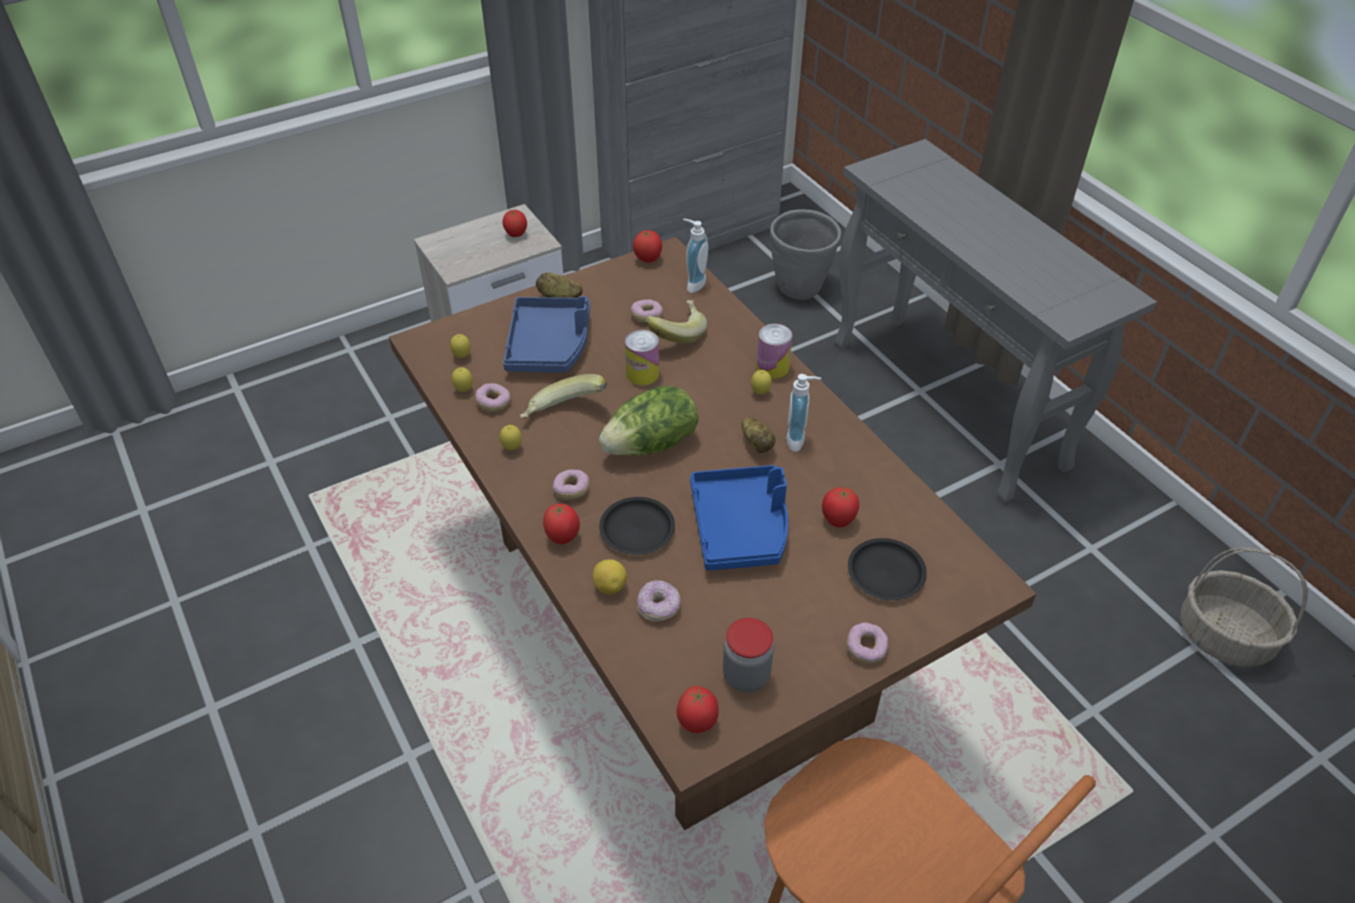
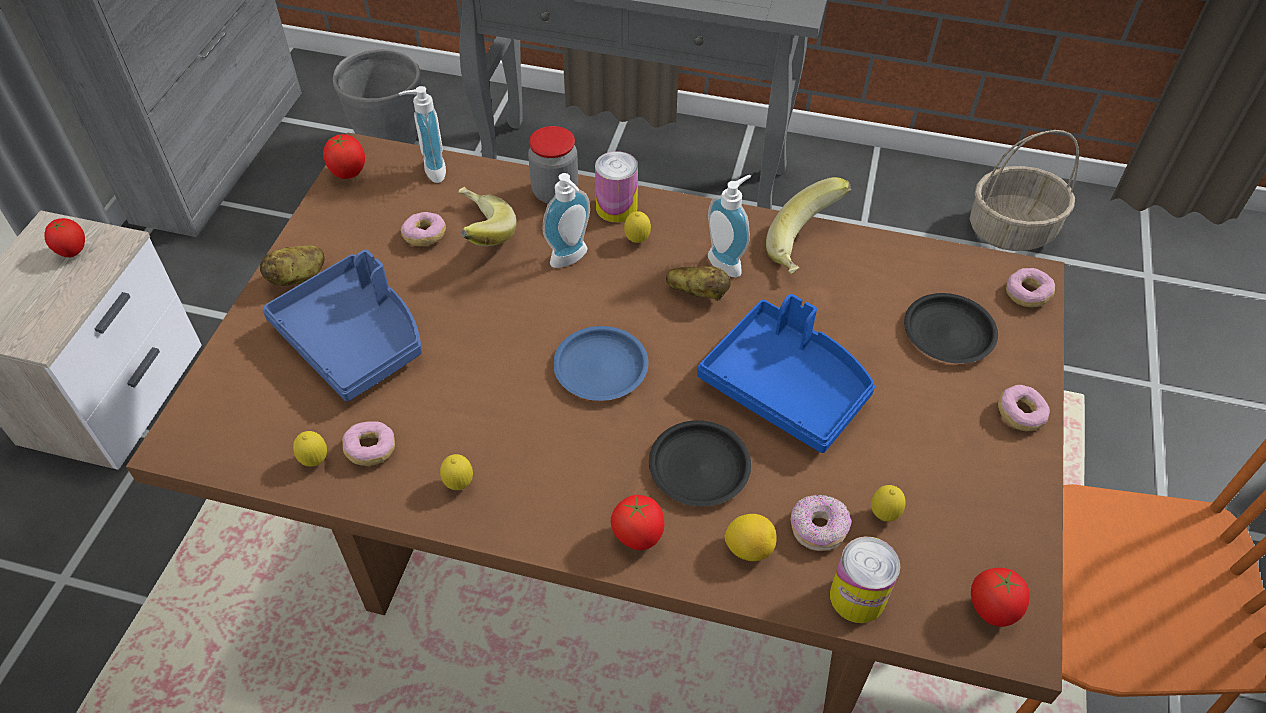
camera: 45 degrees left, 5 degrees up
lemon [450,334,471,358] -> lemon moved to [871,485,905,522]
banana [519,374,607,419] -> banana moved to [766,177,851,274]
donut [553,469,590,500] -> donut moved to [1006,268,1055,307]
lettuce [599,386,698,456] -> blue plate [553,326,648,401]
can [625,330,659,385] -> can moved to [830,536,900,623]
jar [723,618,774,692] -> jar moved to [528,126,578,204]
tomato [822,487,859,528] -> none
none -> soap dispenser [543,173,590,268]

